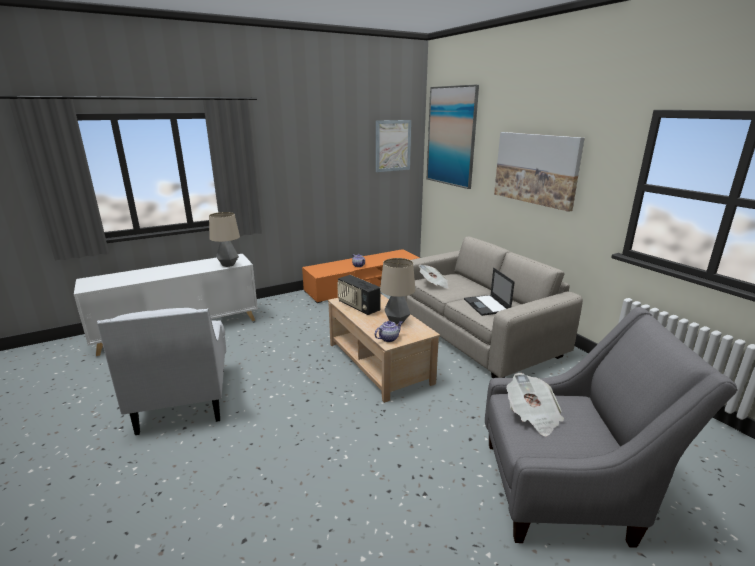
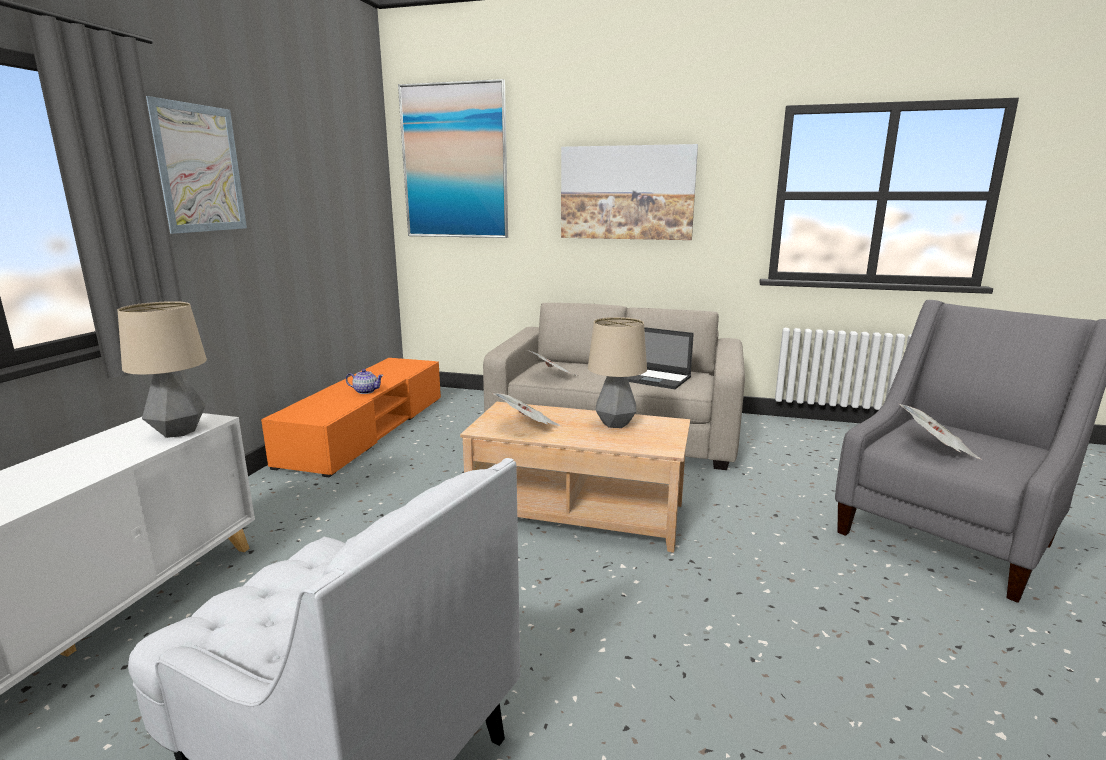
camera: 45 degrees left, 5 degrees down
radio [337,275,381,315] -> newspaper [492,393,561,426]
teapot [375,321,402,342] -> none
picture [376,120,411,172] -> picture moved to [146,96,247,234]

